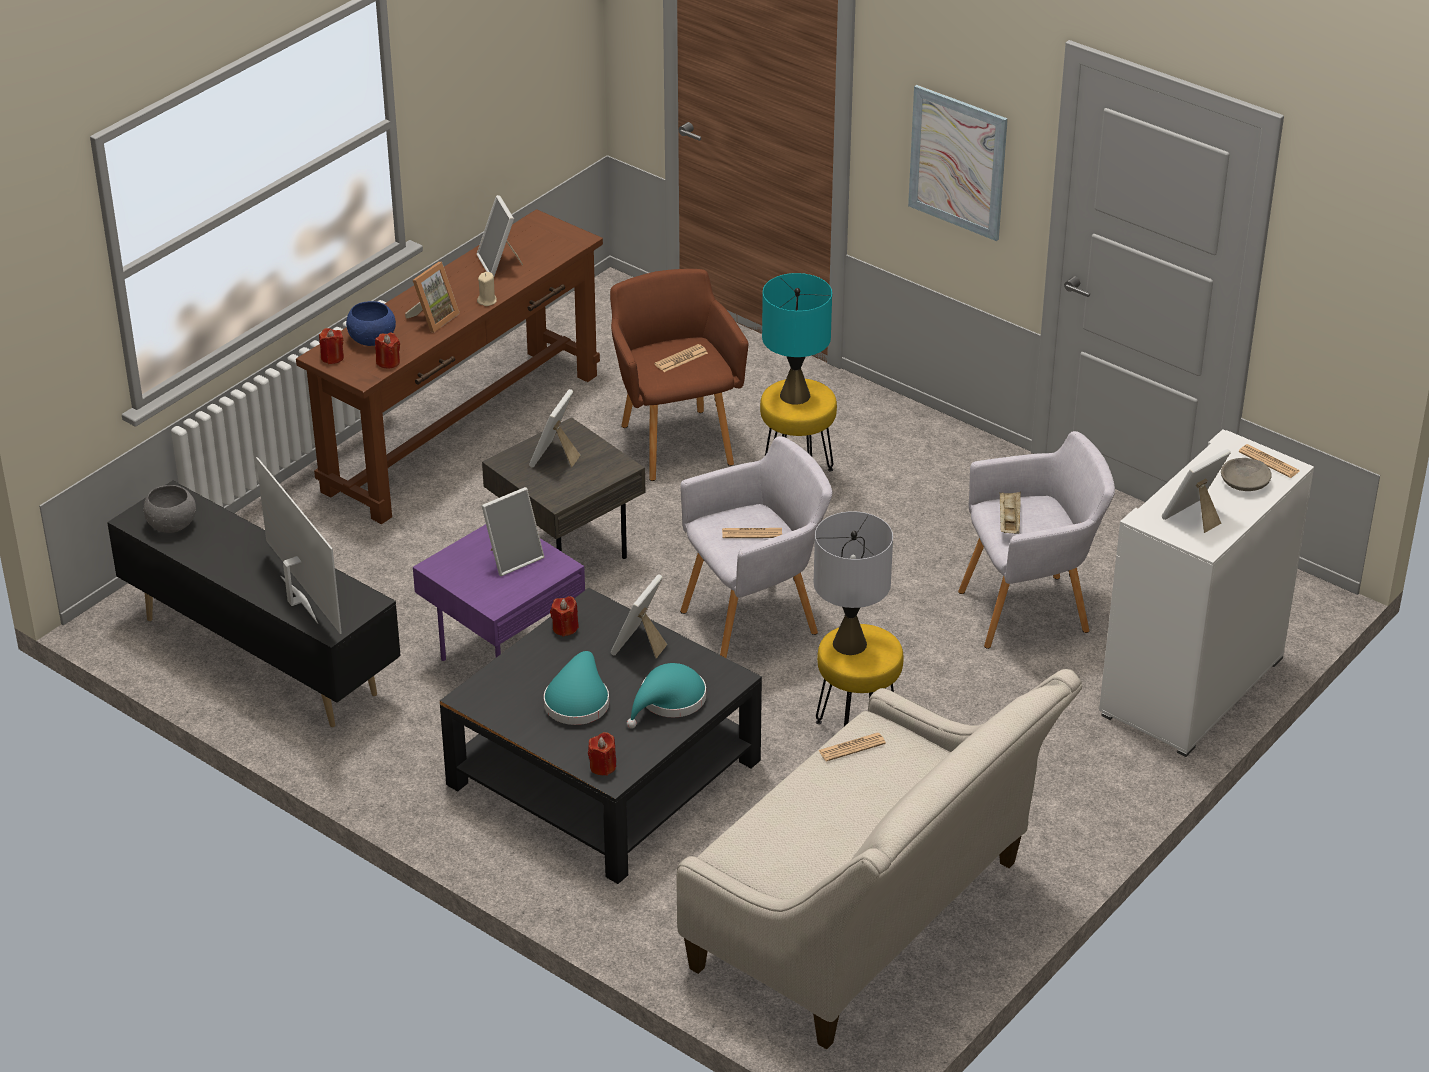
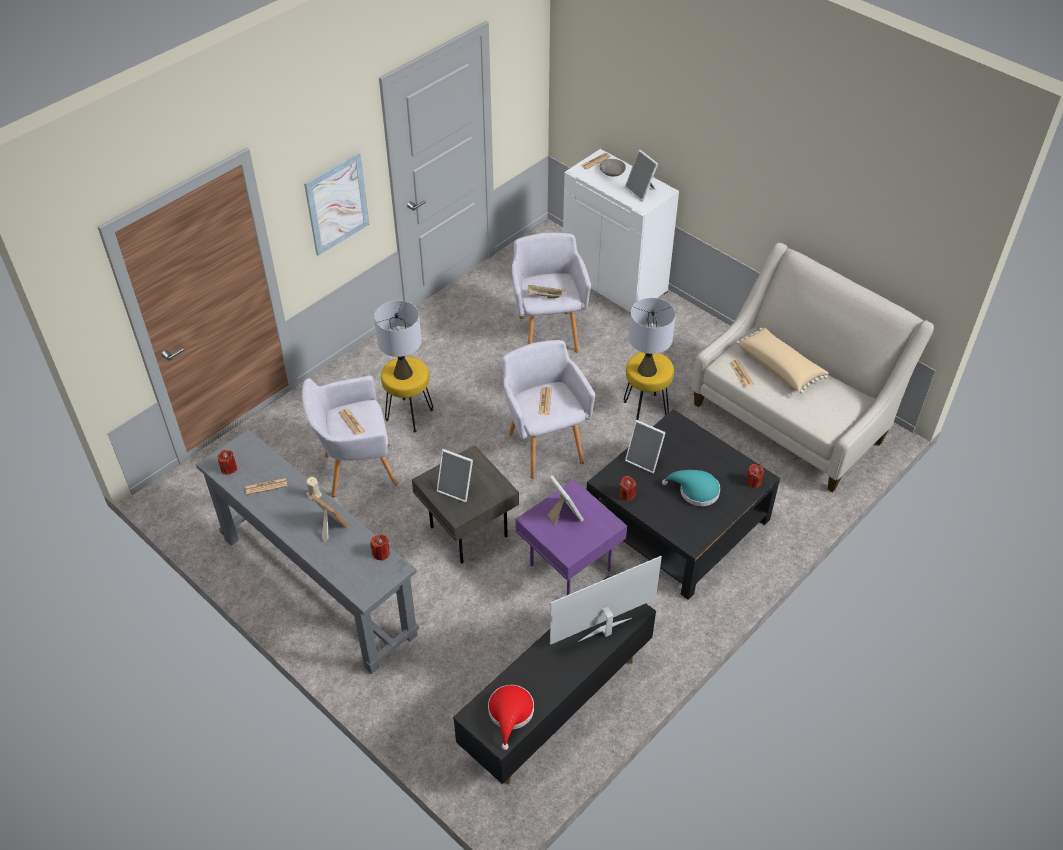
camera: 85 degrees left, 10 degrees up
grey bowl [143,485,196,533] -> red hat [488,685,534,750]
brown console table [296,209,603,524] -> grey console table [196,429,419,674]
red candle [319,328,344,364] -> red candle moved to [217,450,237,475]
blue bowl [346,301,396,346] -> none
picture frame [477,195,523,276] -> newspaper [245,478,287,495]
brown armchair [610,269,748,481] -> grey armchair [302,376,398,497]
turquoise hat [627,663,706,728] -> none
turquoise table lamp [762,273,832,405] -> grey table lamp [374,301,422,380]
none -> beige pillow [736,327,828,393]

